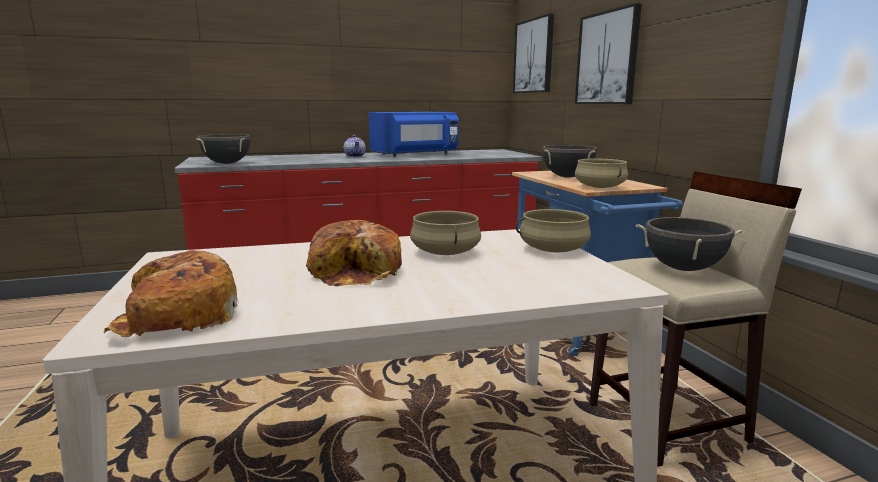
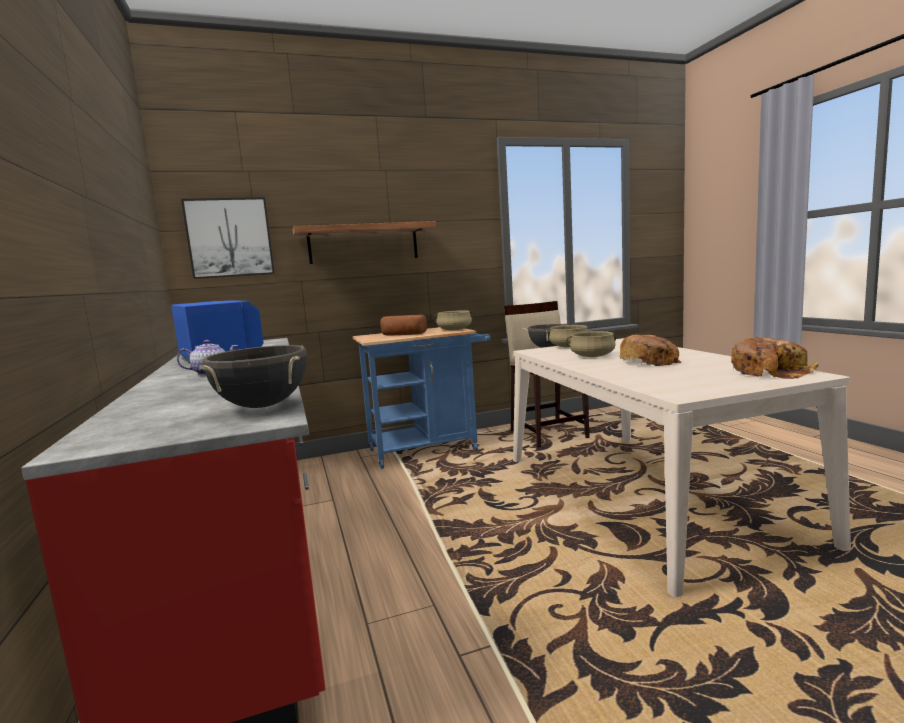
camera: 90 degrees left, 5 degrees down
black cooking pot [542,145,597,178] -> bread [380,315,427,335]
picture [575,3,642,104] -> shelf [293,221,436,264]

